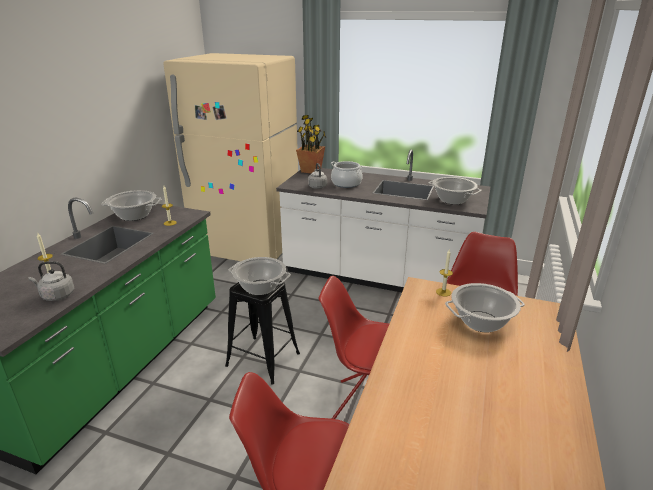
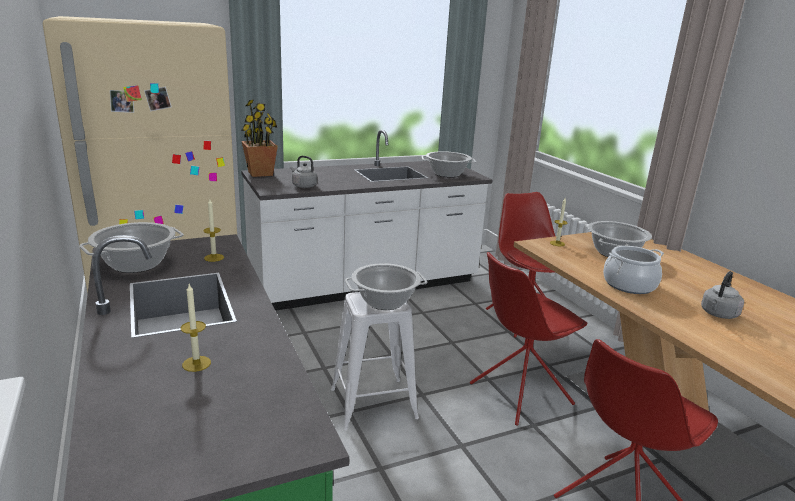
camera: 45 degrees left, 5 degrees down
grey kettle [29,261,74,301] -> grey kettle moved to [701,271,744,319]
black stool [225,281,300,384] -> white stool [331,292,419,430]
cooking pot [331,161,364,188] -> cooking pot moved to [603,246,664,294]

